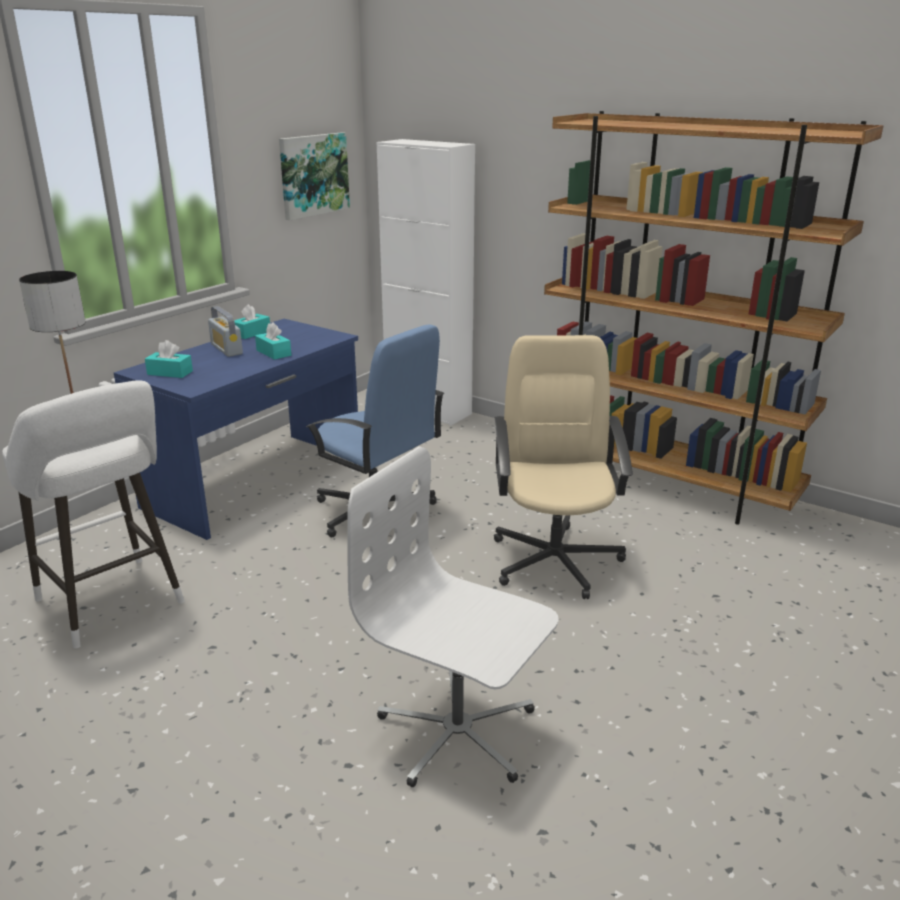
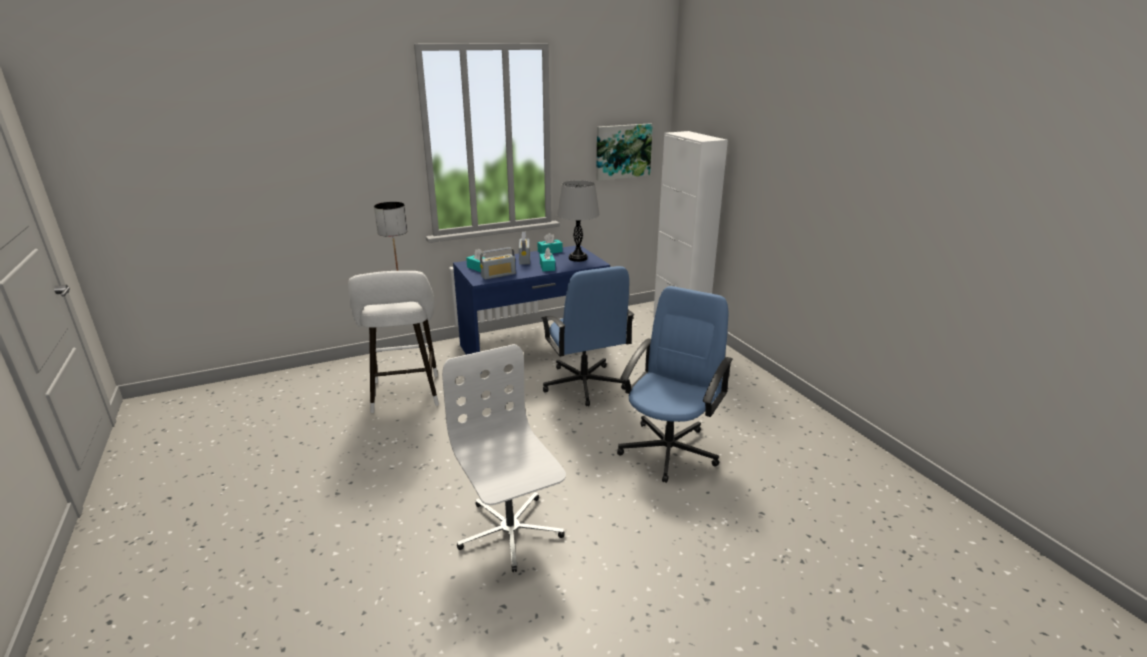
camera: 30 degrees right, 0 degrees up
beige office chair [494,335,633,599] -> blue office chair [617,286,733,483]
brown bookcase [544,111,883,525] -> none
none -> radio [480,247,516,279]
none -> grey table lamp [557,180,600,262]

